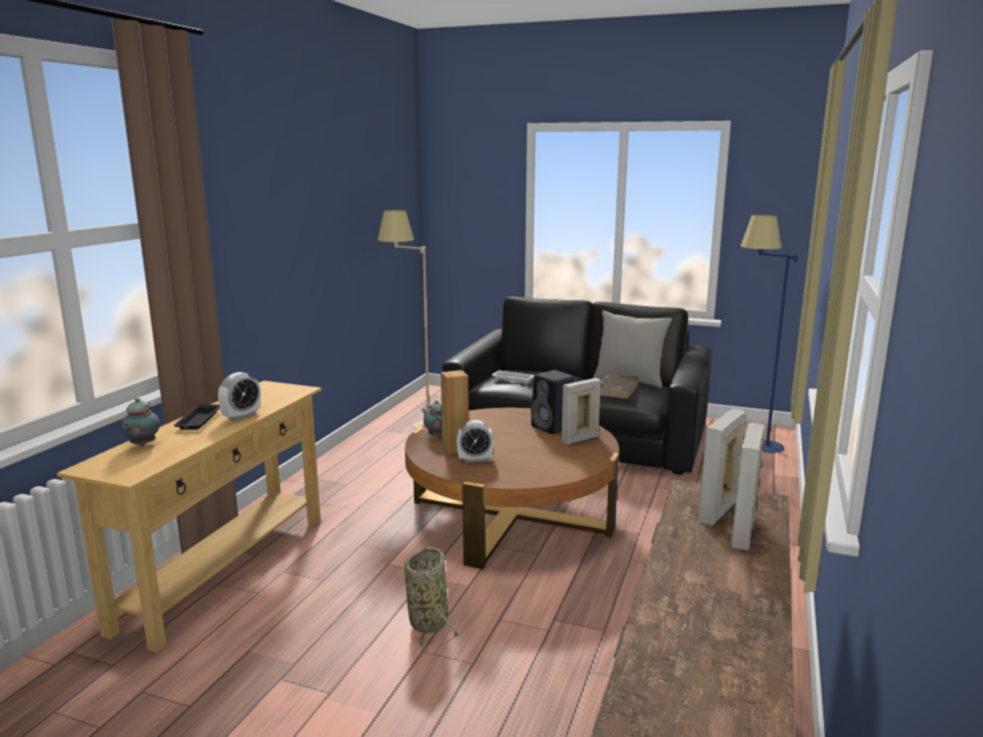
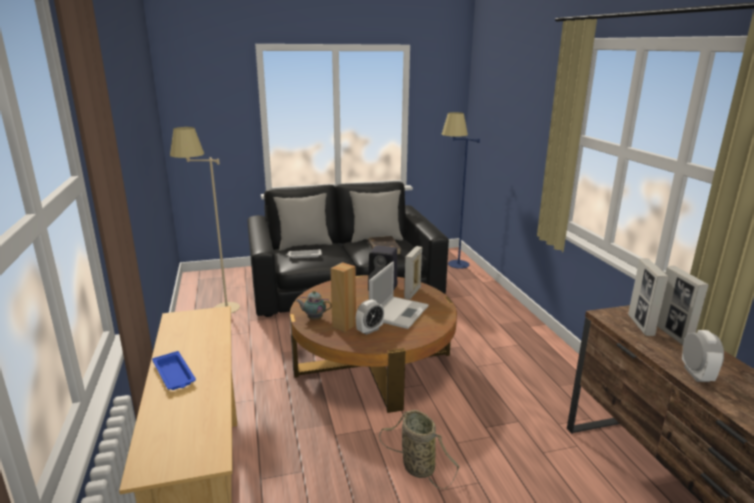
camera: 35 degrees left, 5 degrees up
teapot [121,398,160,446] -> none
black tray [174,404,220,430] -> blue tray [152,351,196,390]
alarm clock [218,372,261,421] -> alarm clock moved to [682,330,724,382]
none -> grey pillow [274,193,332,251]
none -> laptop [369,261,429,329]

